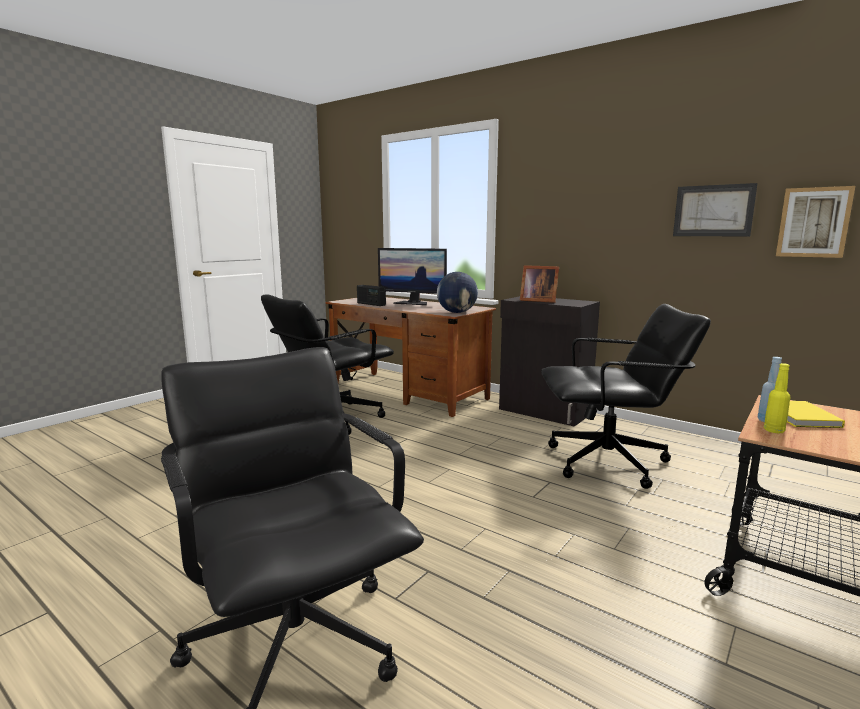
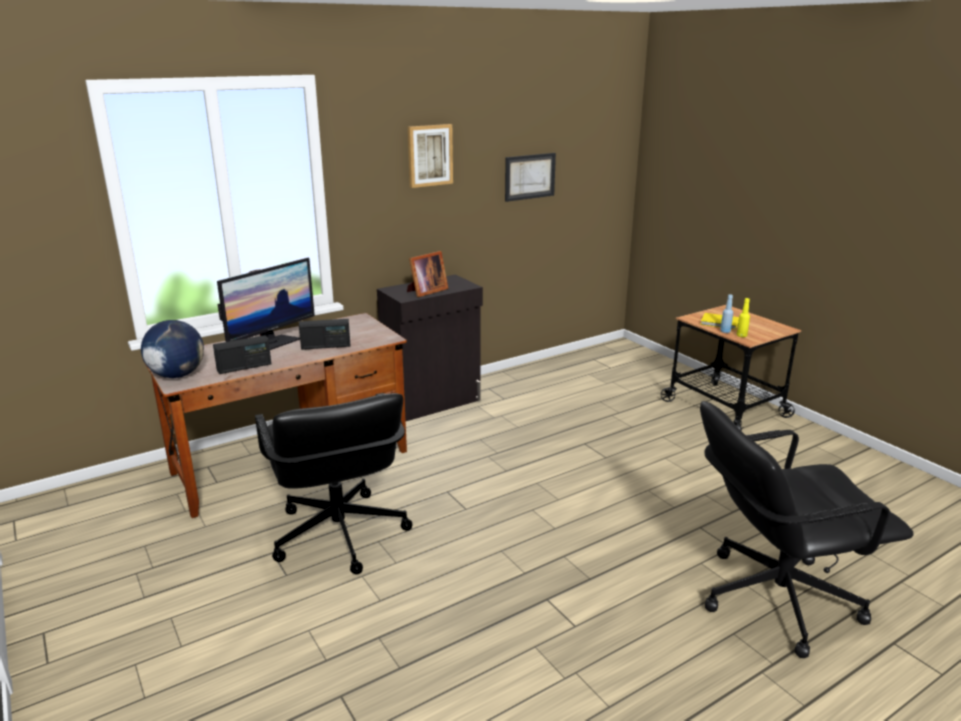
camera: 70 degrees left, 10 degrees up
globe [437,272,478,313] -> globe moved to [141,320,204,378]
black office chair [541,304,711,489] -> none
picture [776,186,855,258] -> picture moved to [408,124,453,188]
none -> radio [299,319,350,350]

